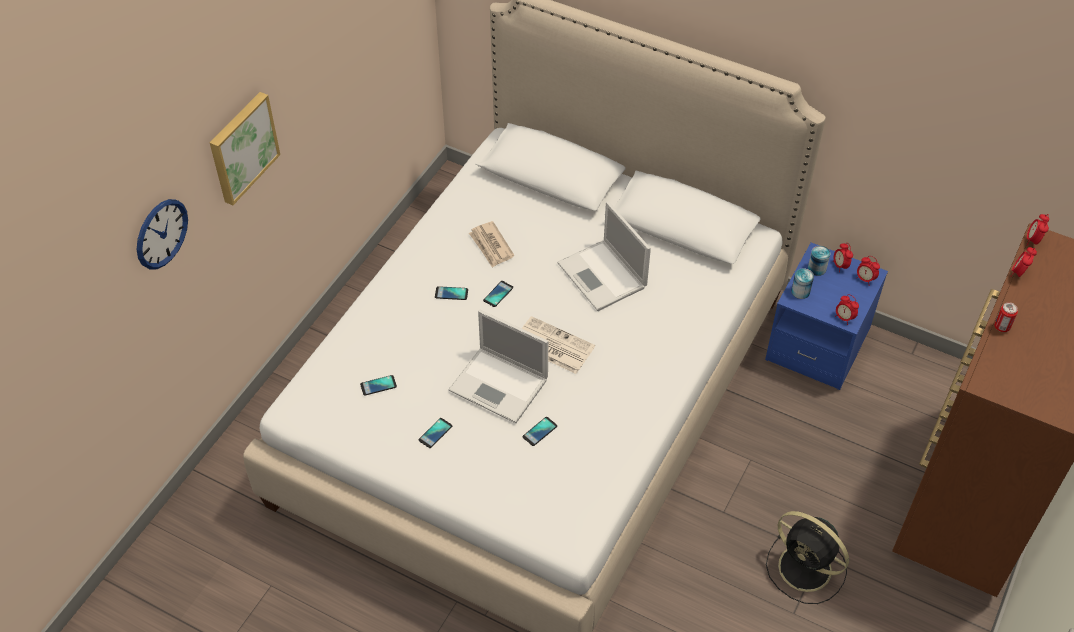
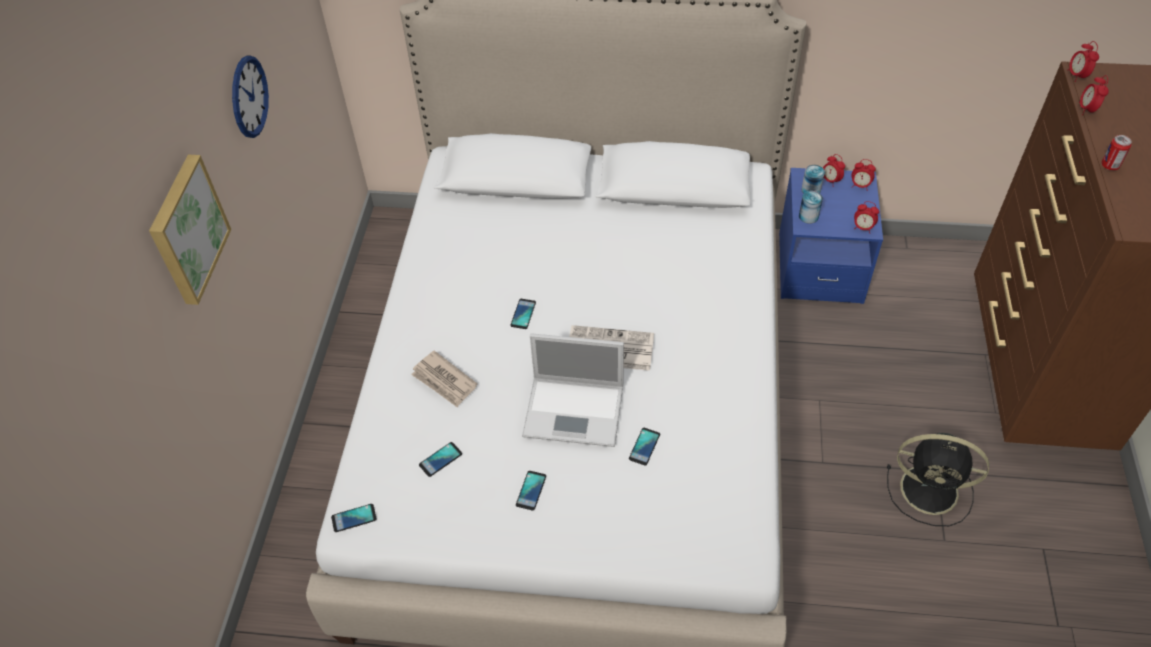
camera: 20 degrees left, 0 degrees up
wall clock [137,199,188,269] -> wall clock moved to [232,55,269,138]
phone [435,286,468,300] -> phone moved to [331,504,377,532]
newspaper [469,221,514,268] -> newspaper moved to [411,351,477,407]
laptop [557,201,651,311] -> none

